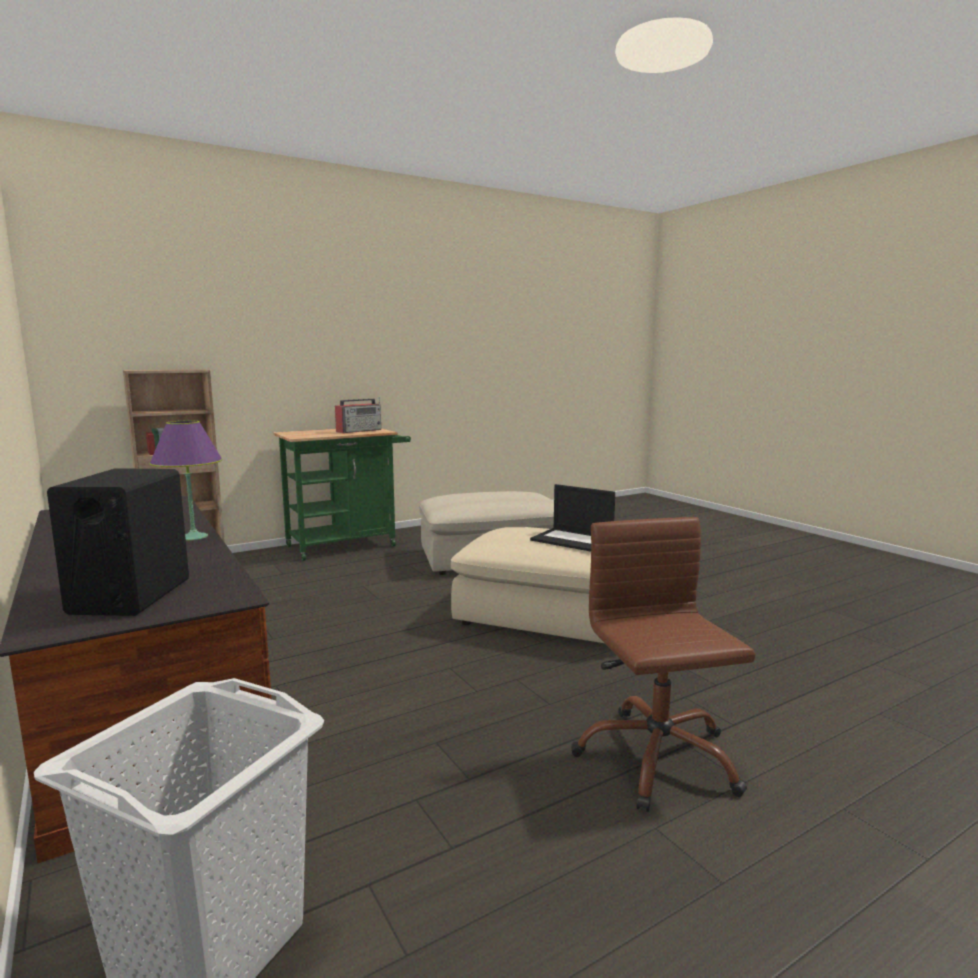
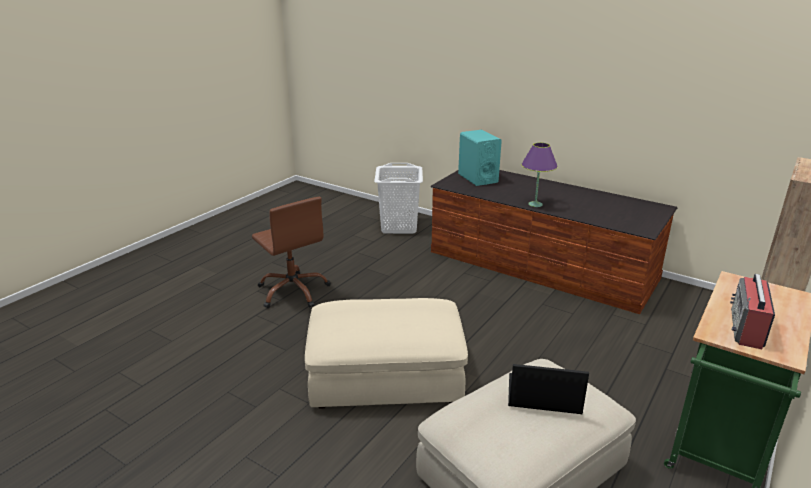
camera: 155 degrees right, 15 degrees up
black speaker [47,468,189,616] -> turquoise speaker [458,130,502,186]
laptop [530,484,615,552] -> laptop moved to [508,364,589,414]

